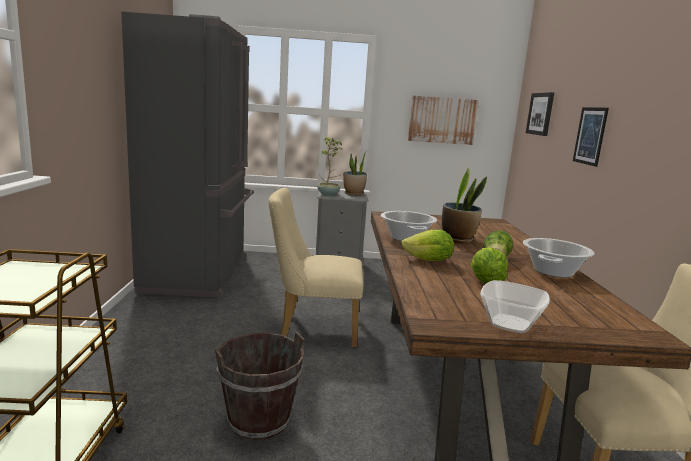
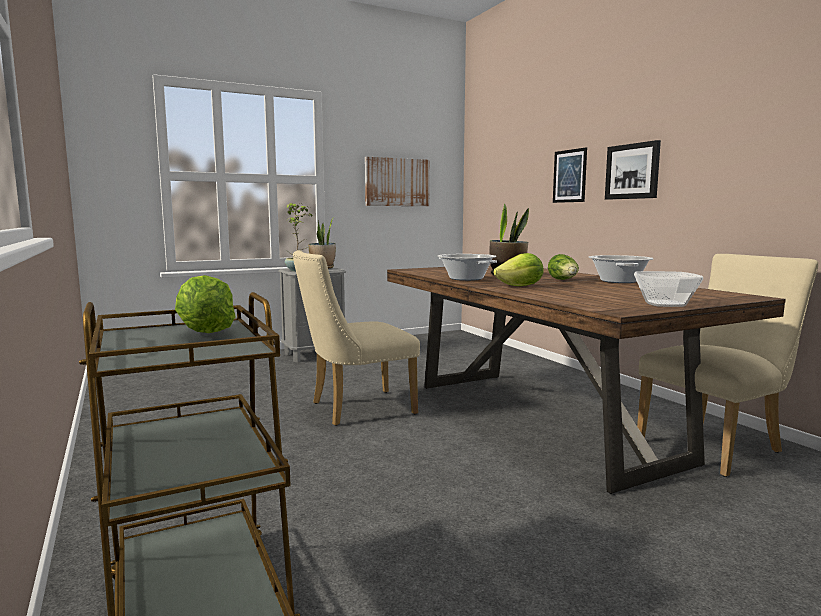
camera: 25 degrees left, 5 degrees down
grey fridge [121,12,254,298] -> none
brown bucket [215,332,305,440] -> none
lettuce [471,247,508,284] -> lettuce moved to [175,275,236,333]
picture [526,92,554,136] -> picture moved to [605,140,661,200]

